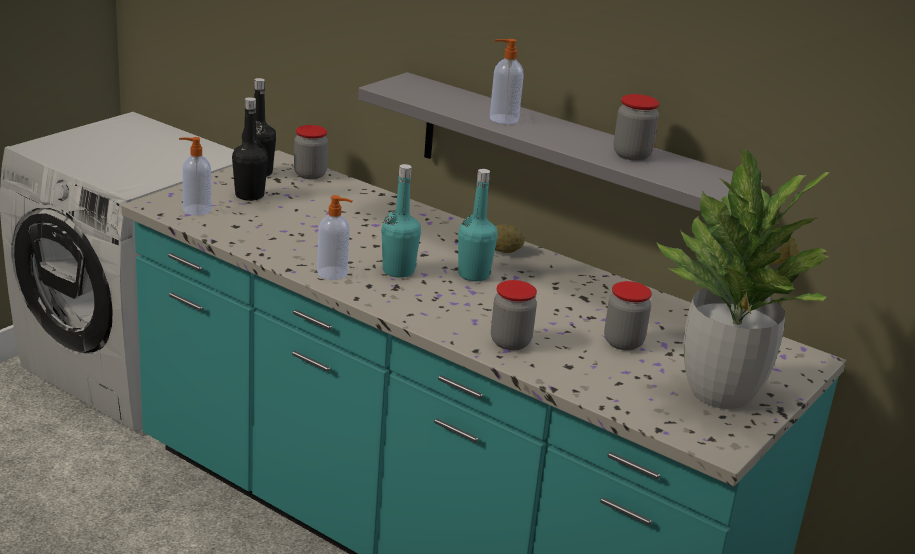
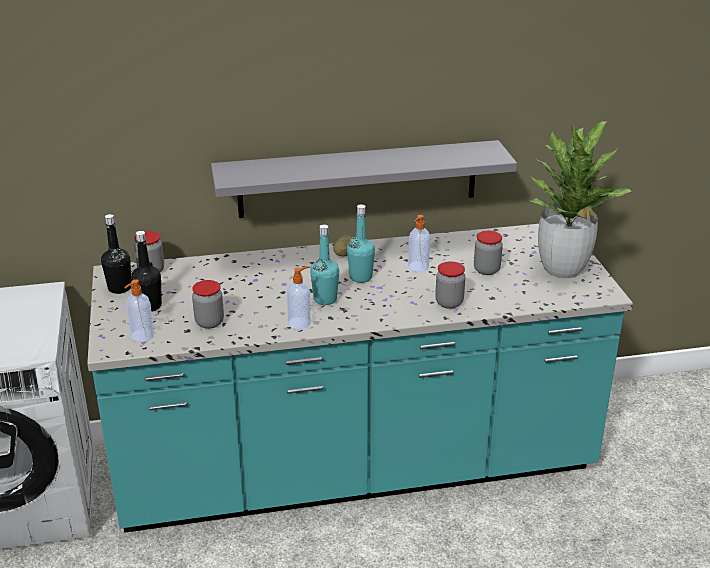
camera: 45 degrees left, 5 degrees up
soap dispenser [490,39,524,124] -> soap dispenser moved to [408,215,430,272]
jar [614,94,660,161] -> jar moved to [192,280,224,329]

